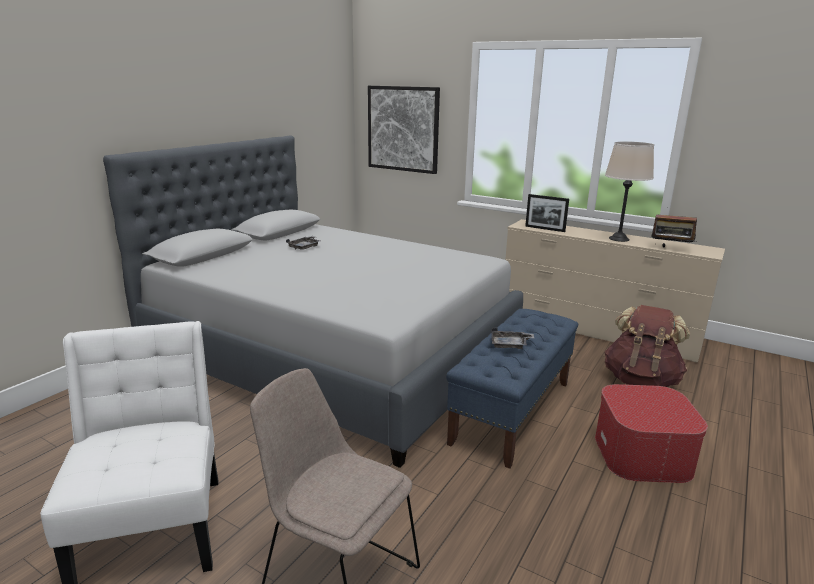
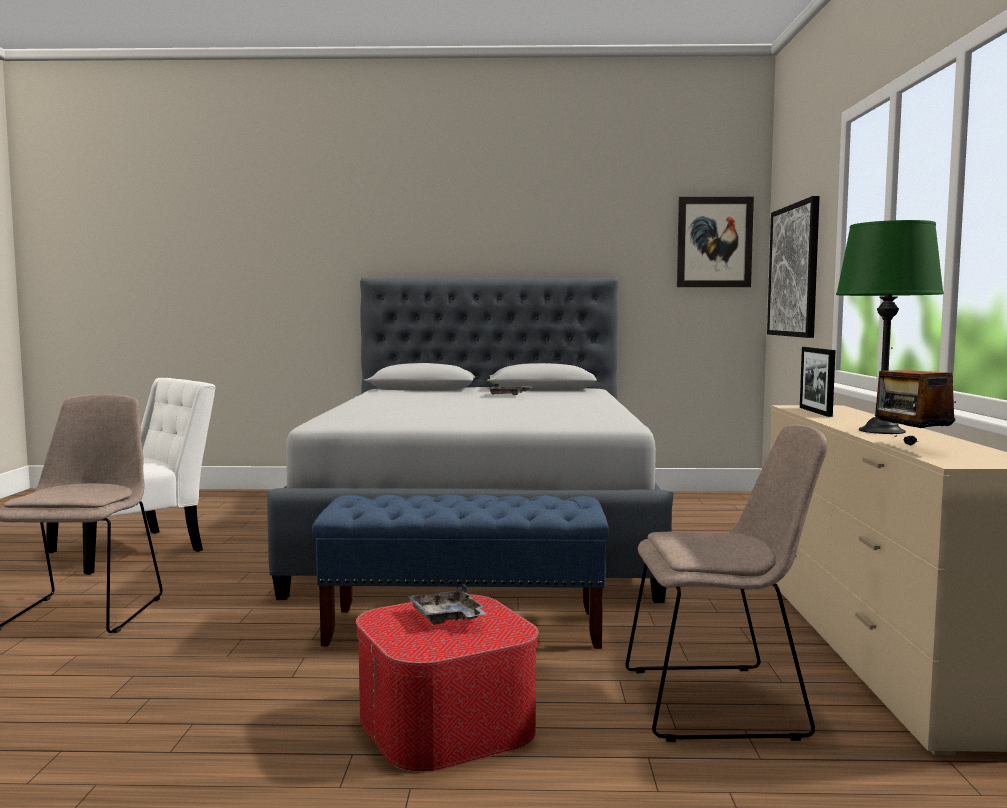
camera: 60 degrees right, 15 degrees down
grey tray [491,328,534,349] -> grey tray moved to [408,584,486,625]
brown backpack [604,305,690,387] -> beige chair [625,425,828,742]
beige table lamp [605,141,654,242] -> green table lamp [836,220,944,434]
none -> picture [677,197,754,287]

